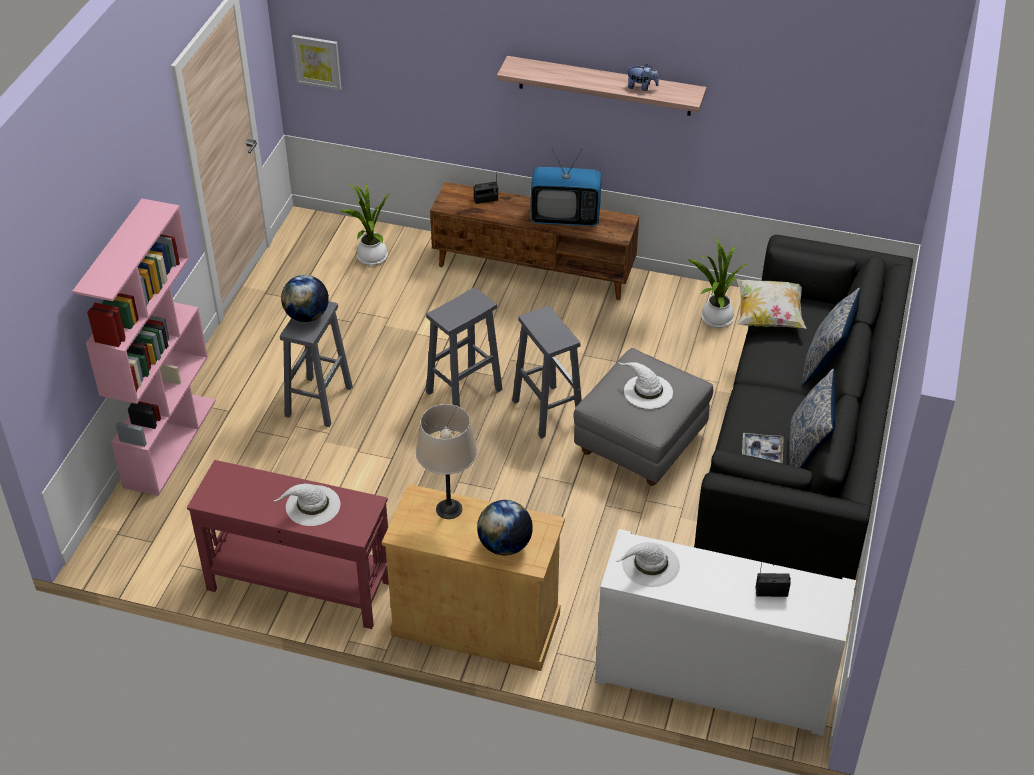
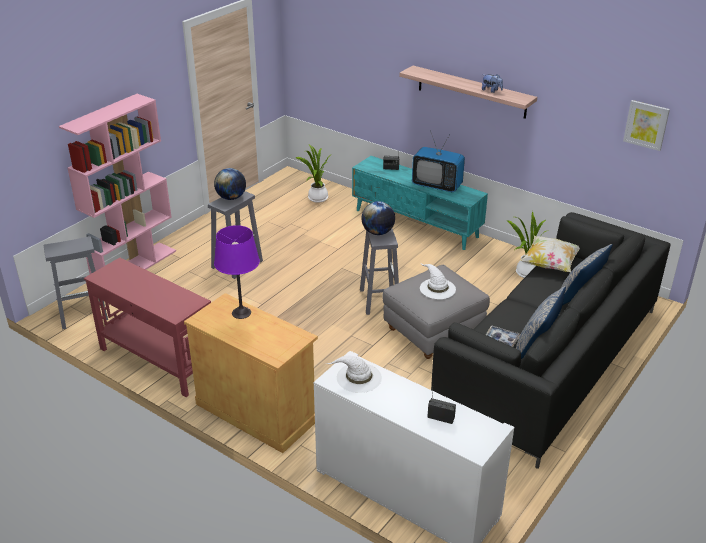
camera: 20 degrees right, 10 degrees down
white hat [274,484,340,526] -> none
picture [292,35,341,90] -> picture moved to [623,100,670,151]
beige table lamp [416,404,477,519] -> purple table lamp [214,225,260,319]
grey stool [426,287,503,407] -> grey stool moved to [43,236,108,330]
brown tv stand [430,182,639,300] -> turquoise tv stand [352,156,488,250]
globe [477,500,533,555] -> globe moved to [361,201,395,235]

